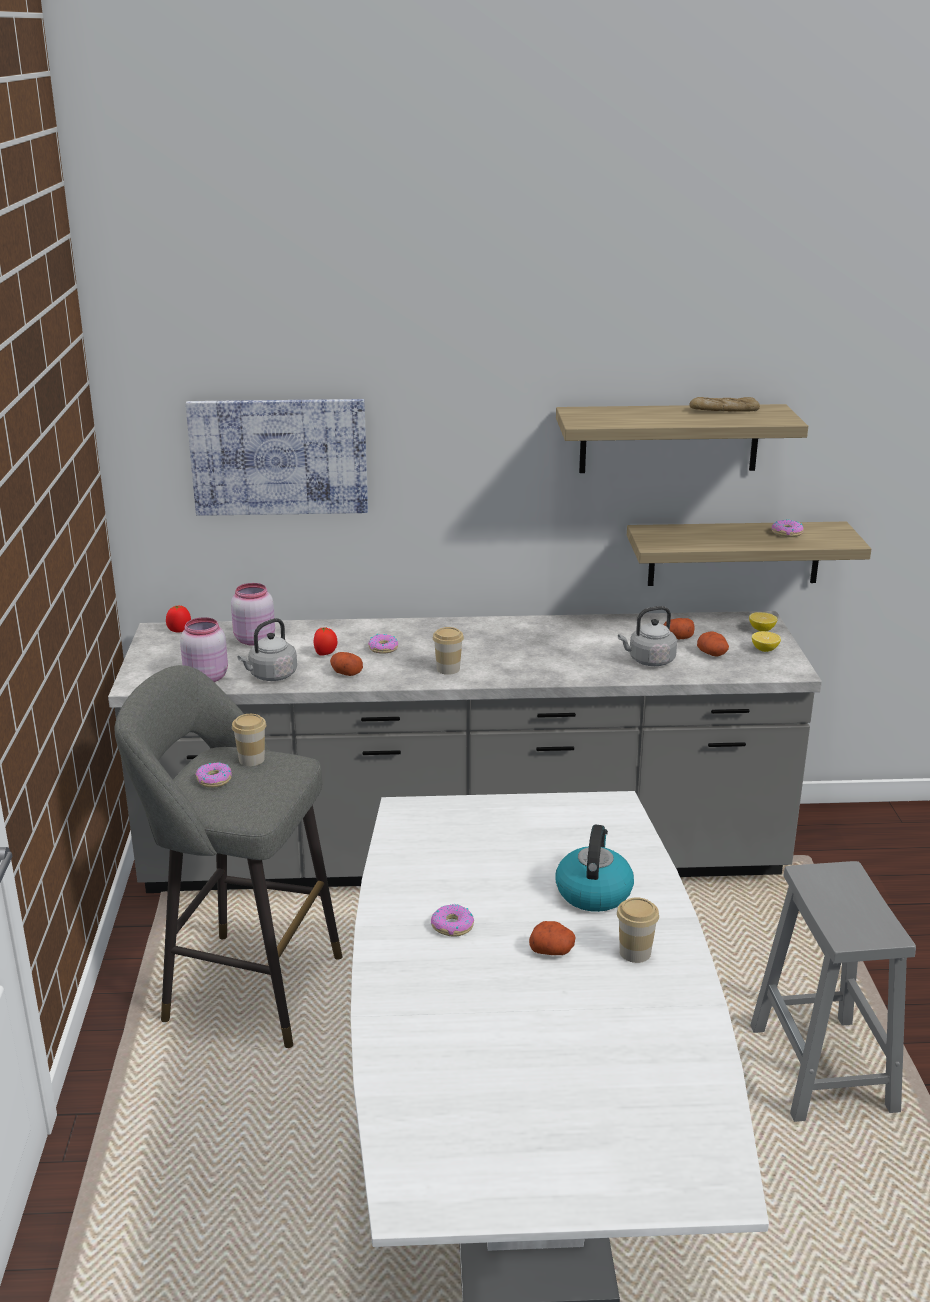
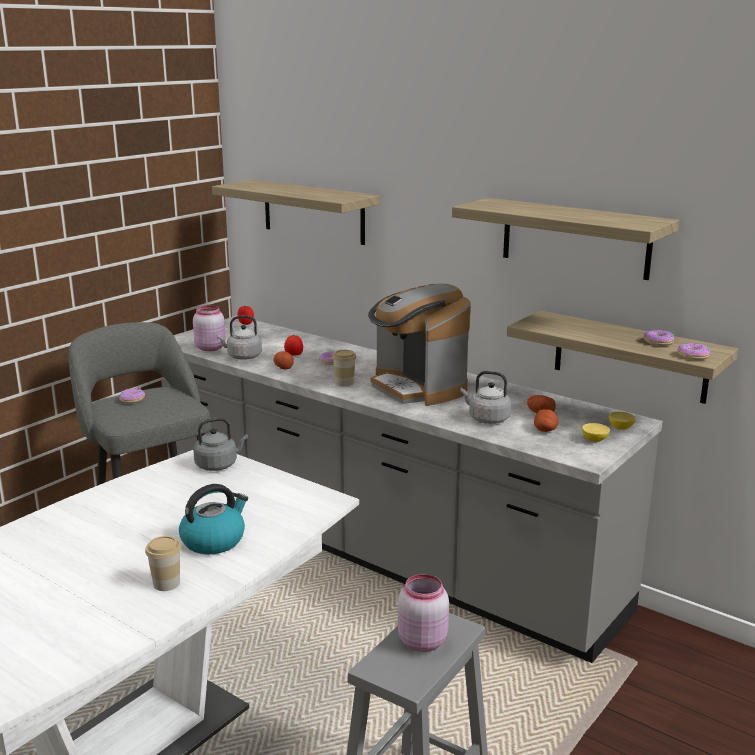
camera: 40 degrees right, 5 degrees down
picture [186,399,368,516] -> shelf [212,180,380,245]
pink jar [231,583,275,646] -> pink jar moved to [398,574,449,652]
cup [232,714,266,766] -> none
donut [431,904,474,937] -> donut moved to [677,343,710,360]
potato [529,921,576,955] -> none
bread [690,397,760,412] -> none
none -> grey kettle [193,417,248,471]
none -> coffee machine [368,284,471,406]

